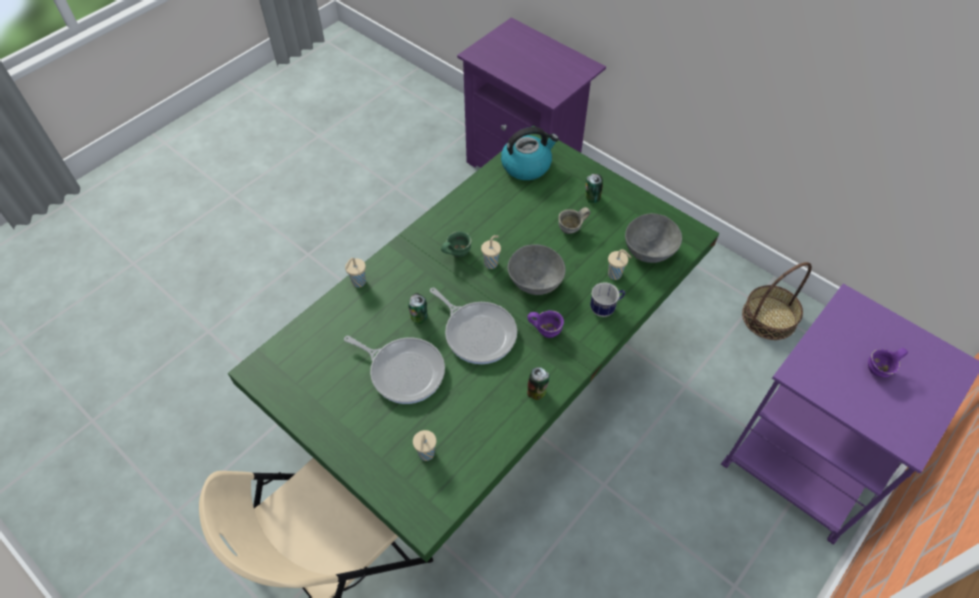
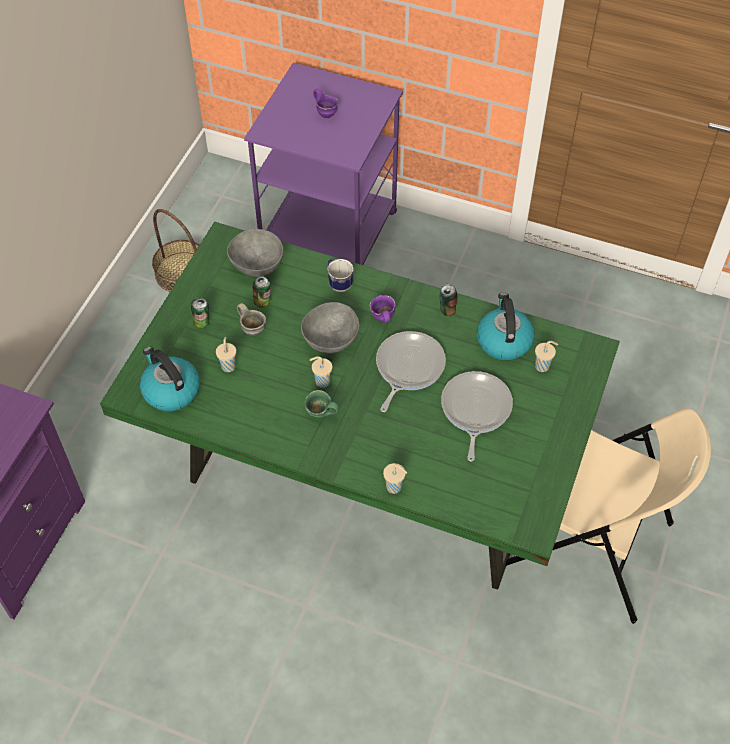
camera: 110 degrees left, 0 degrees up
can [408,293,428,324] -> can moved to [253,276,271,308]
beige cup [608,249,631,280] -> beige cup moved to [216,337,236,372]
none -> kettle [477,293,535,360]

